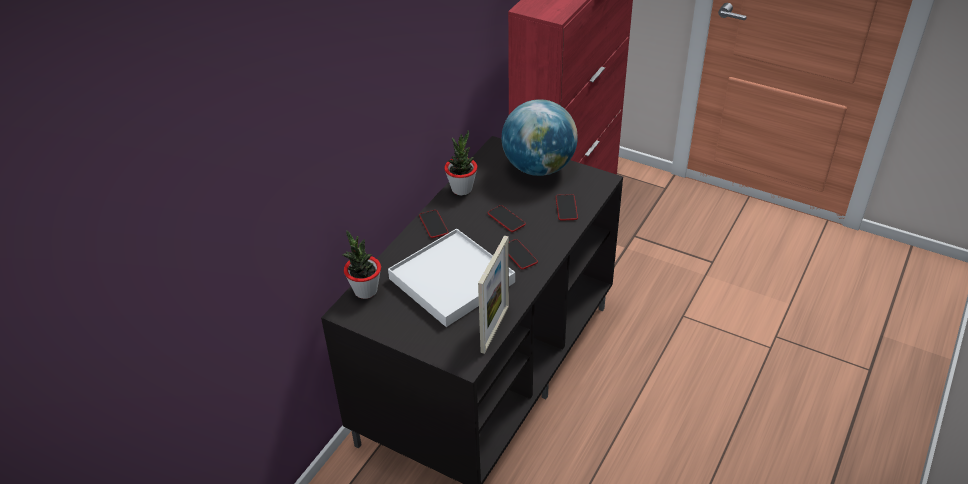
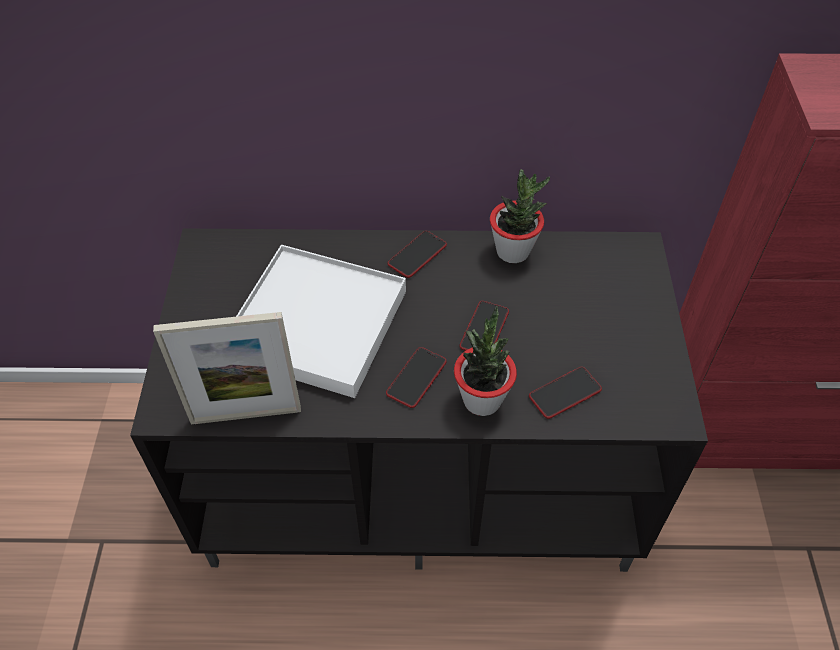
camera: 60 degrees right, 10 degrees up
potted plant [342,230,381,299] -> potted plant moved to [454,306,517,416]
globe [502,99,578,176] -> none

